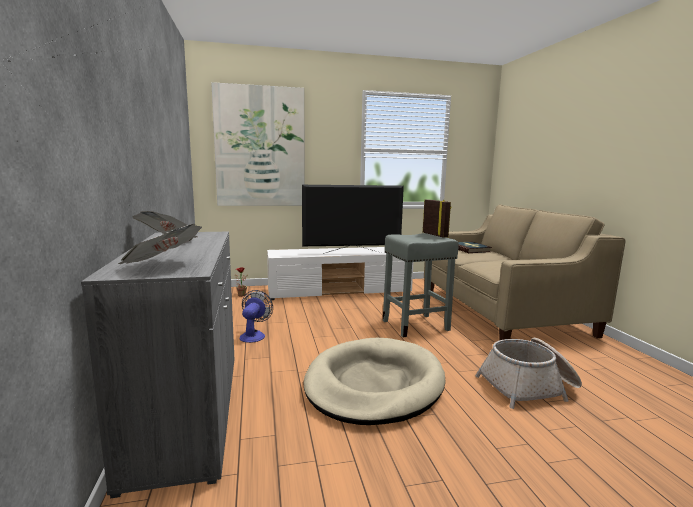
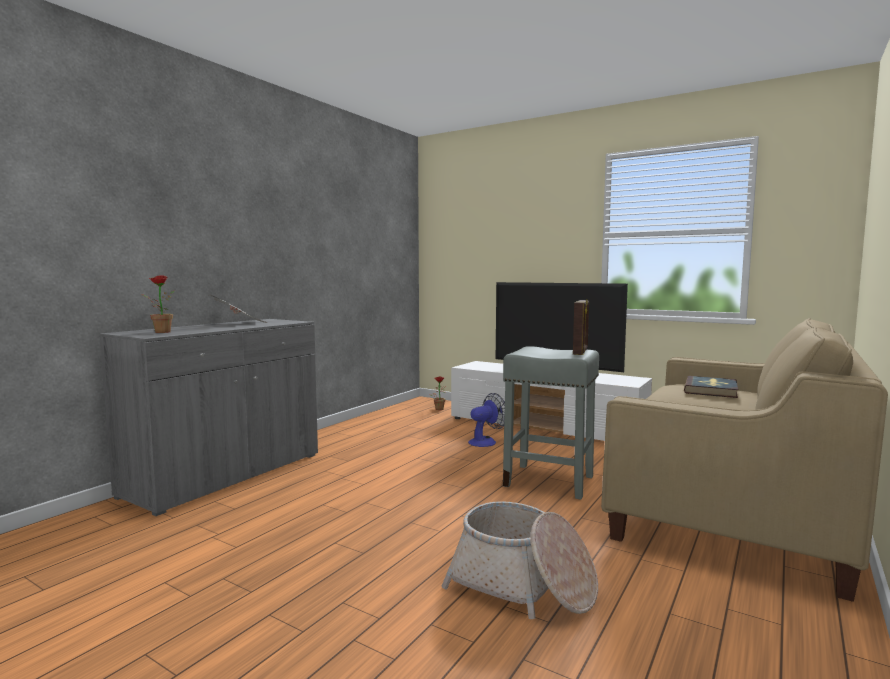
camera: 45 degrees right, 5 degrees down
newspaper [118,224,202,264] -> potted plant [141,275,175,333]
picture [211,82,305,206] -> none
fan [240,290,273,343] -> fan moved to [468,393,505,447]
beige dog bed [303,338,446,425] -> none

